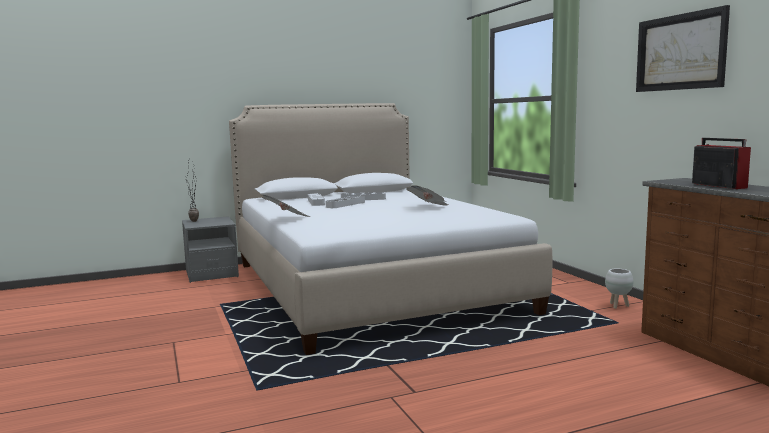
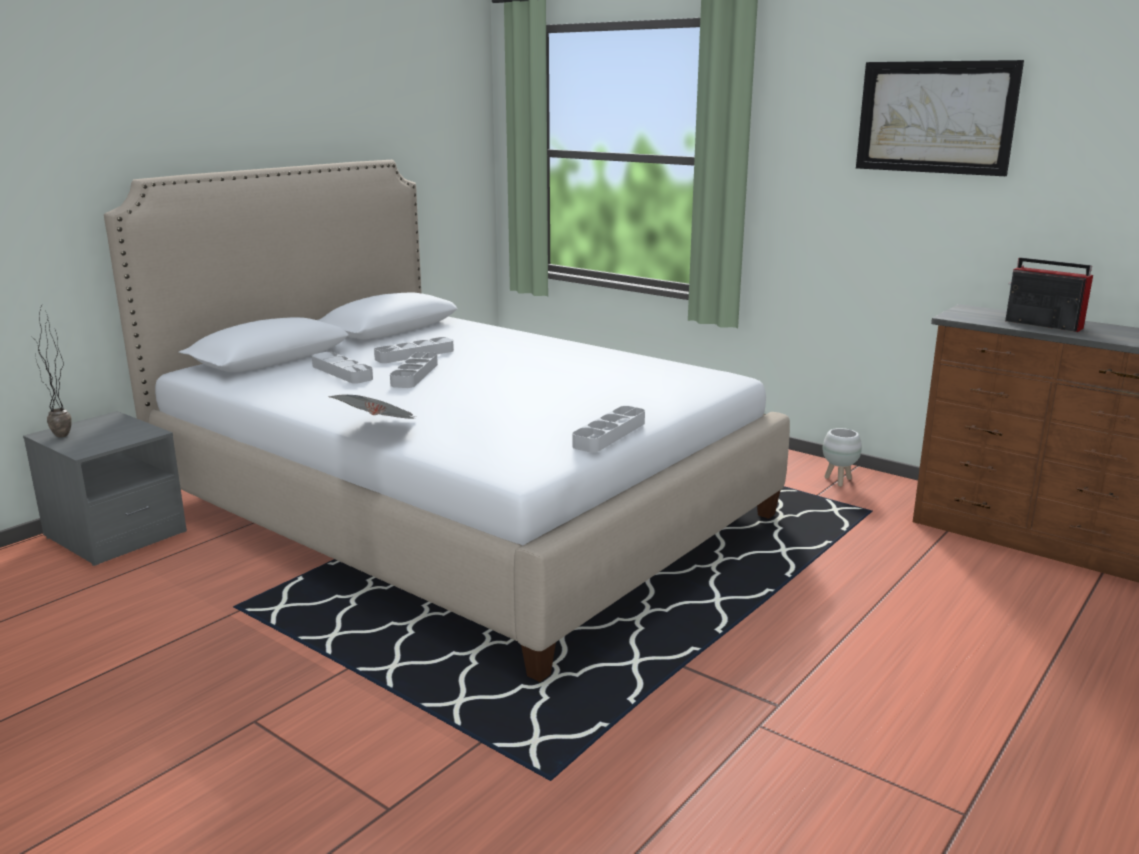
camera: 30 degrees left, 10 degrees up
newspaper [406,185,448,205] -> none
none -> grey tray [572,406,645,452]

